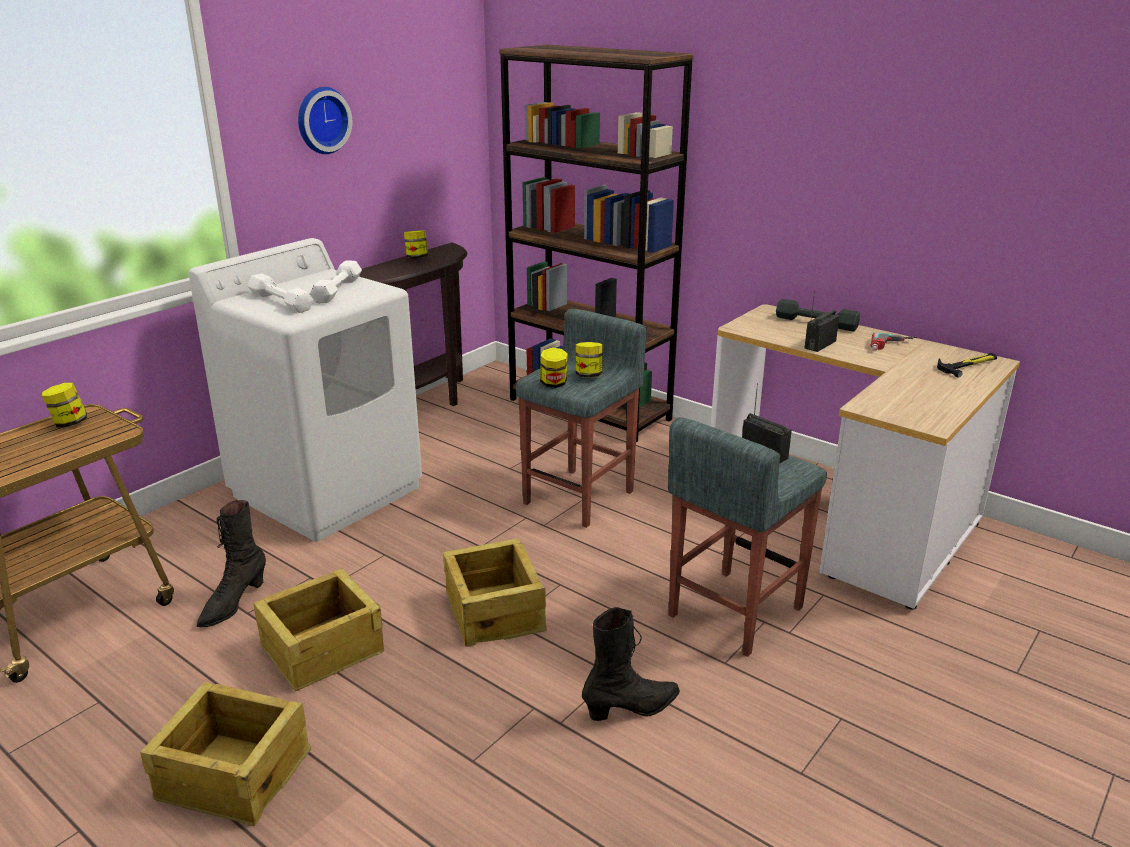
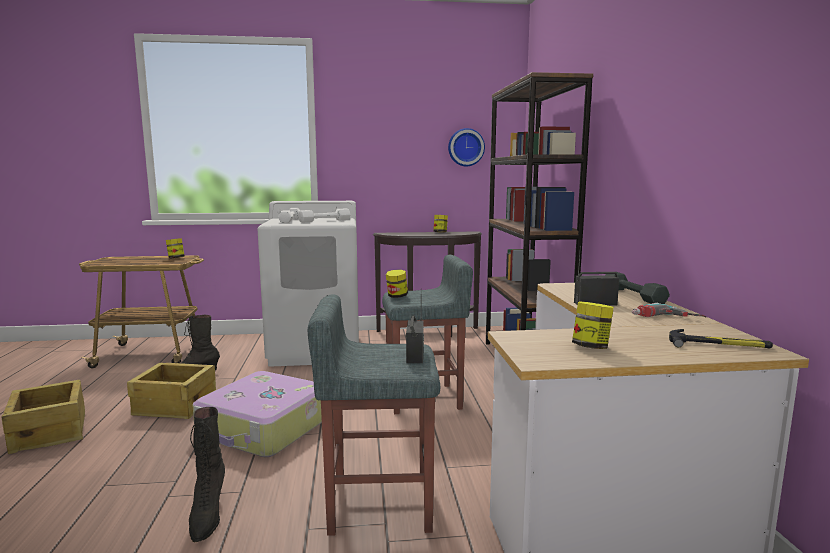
camera: 45 degrees right, 15 degrees down
wall clock [298,87,352,154] -> wall clock moved to [448,128,485,166]
crate [443,538,547,647] -> suitcase [192,371,322,457]
jar [576,342,603,377] -> jar moved to [572,301,614,349]
black boot [582,607,680,721] -> black boot turned 60 degrees clockwise [189,407,225,543]

